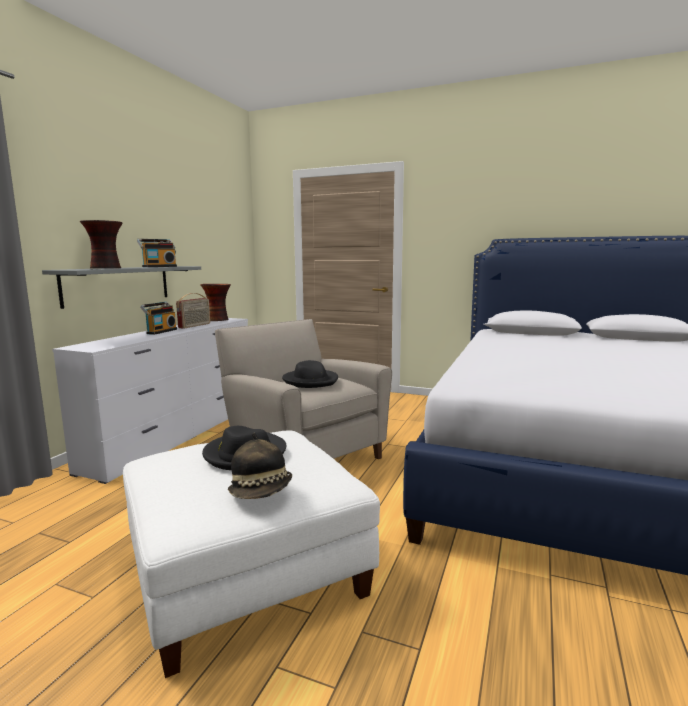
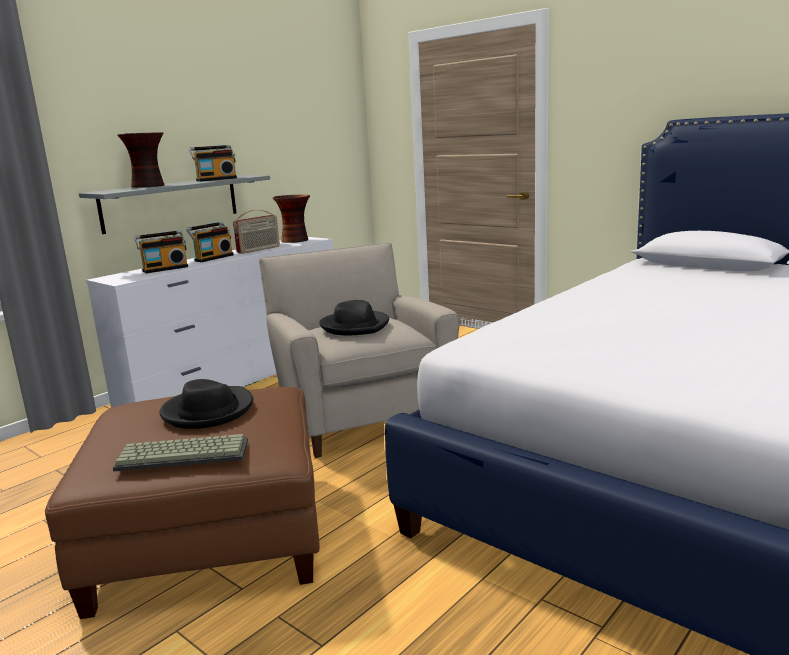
camera: 20 degrees right, 5 degrees up
white ottoman [123,430,380,678] -> brown ottoman [45,387,320,619]
hat [228,433,292,499] -> keyboard [113,434,248,471]
none -> radio [134,230,188,273]

